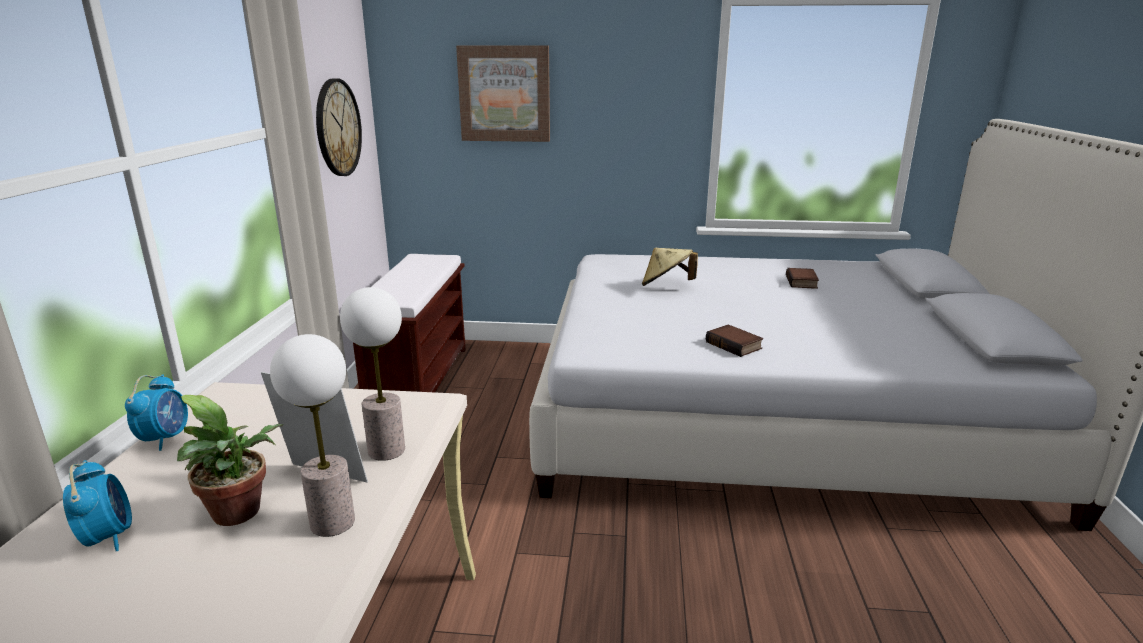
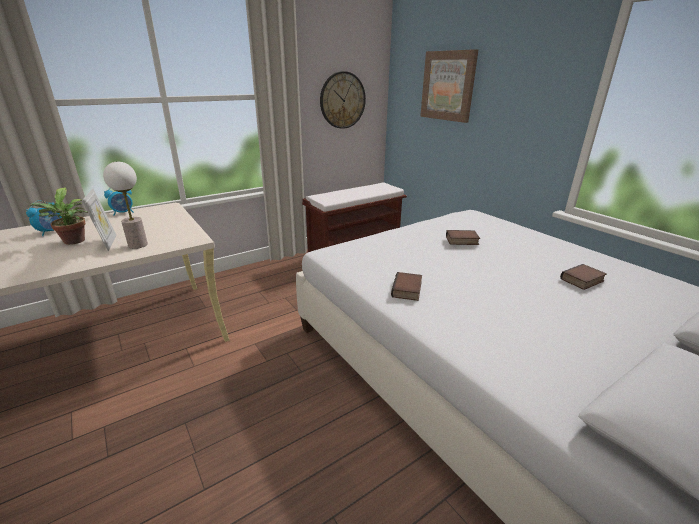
camera: 50 degrees right, 5 degrees up
table lamp [270,334,355,537] -> none
beige hat [642,248,698,286] -> book [446,230,480,245]

